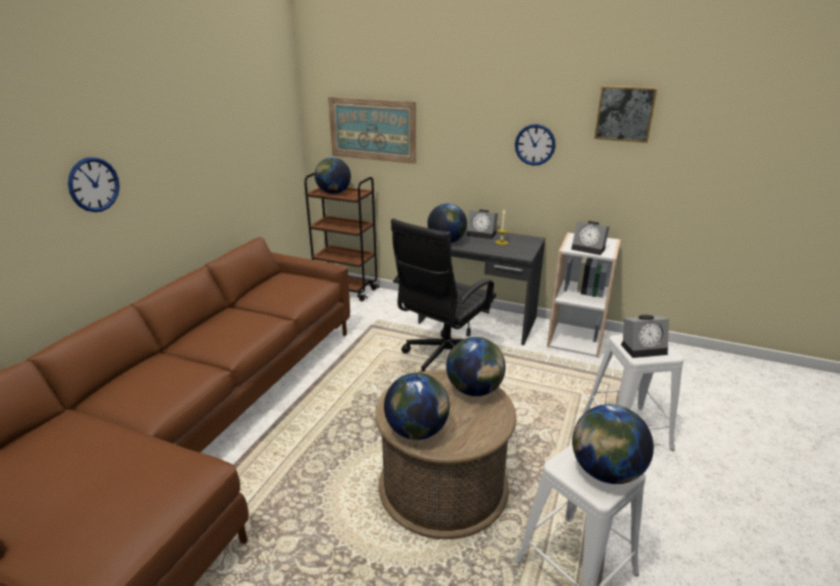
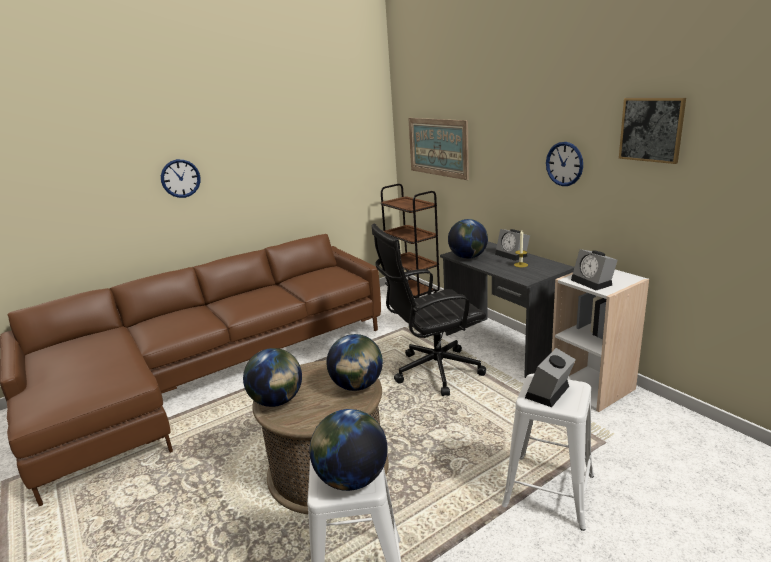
camera: 35 degrees right, 5 degrees down
globe [315,158,351,194] -> none
alarm clock [621,315,669,358] -> alarm clock turned 105 degrees clockwise [525,348,576,407]

